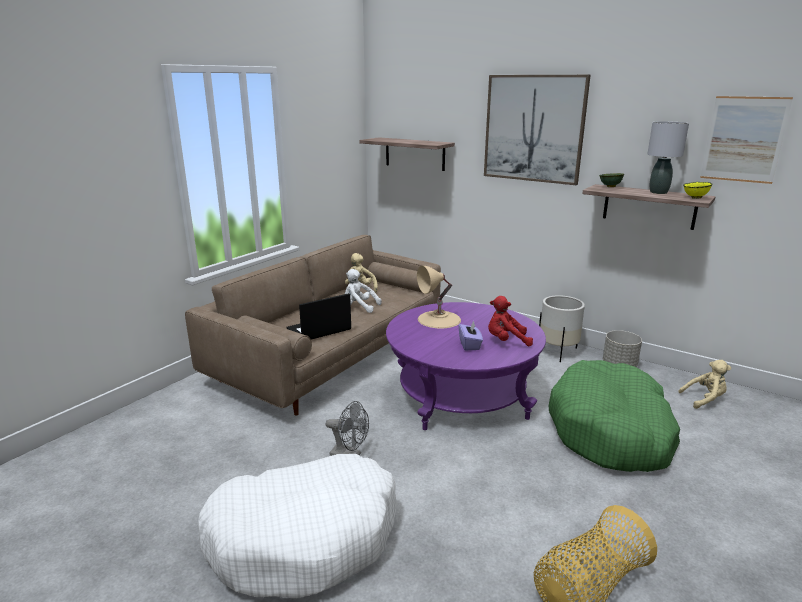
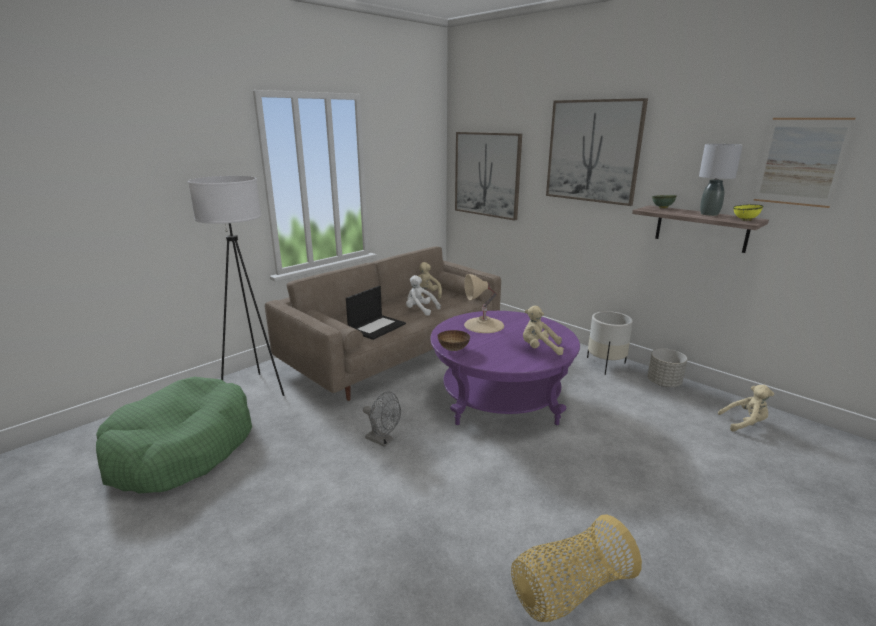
camera: 10 degrees right, 0 degrees up
white dog bed [198,454,397,599] -> none
laptop [286,293,351,340] -> laptop turned 150 degrees clockwise [346,286,406,340]
shelf [359,137,455,171] -> picture [455,132,522,221]
purple tissue box [459,321,483,350] -> none
red plush toy [488,296,533,346] -> beige plush toy [523,306,564,355]
green dog bed [549,360,680,472] -> green dog bed moved to [96,376,252,494]
none -> white floor lamp [188,176,285,396]
none -> bowl [437,330,470,351]

